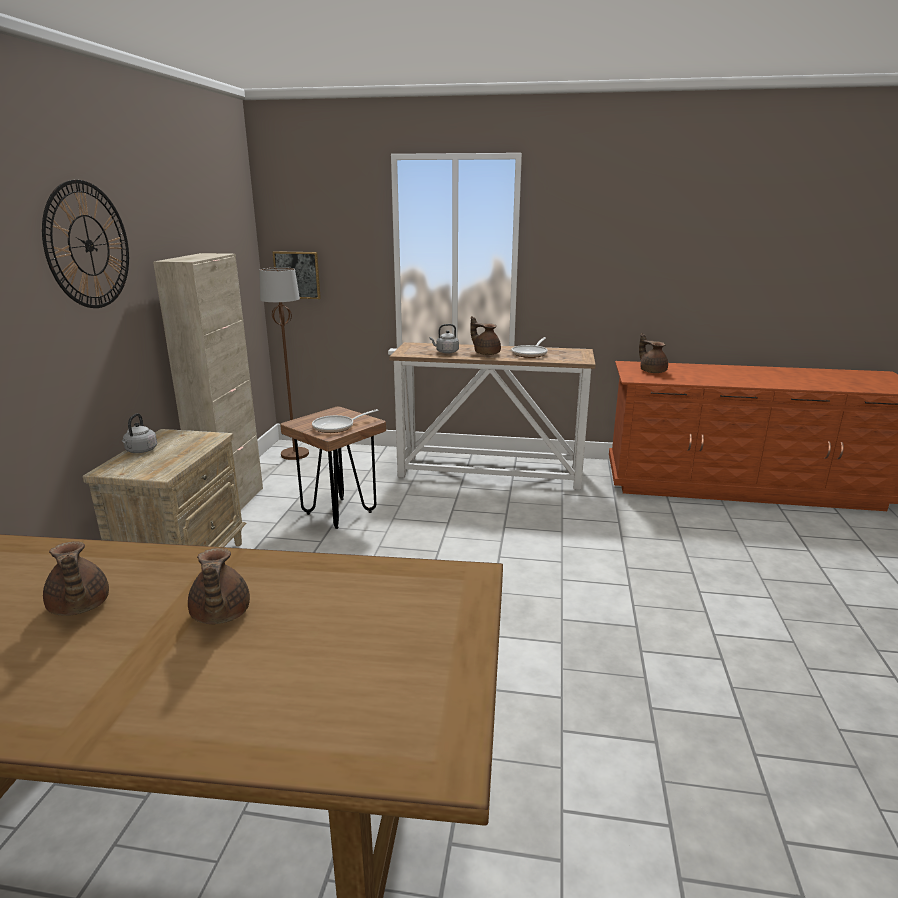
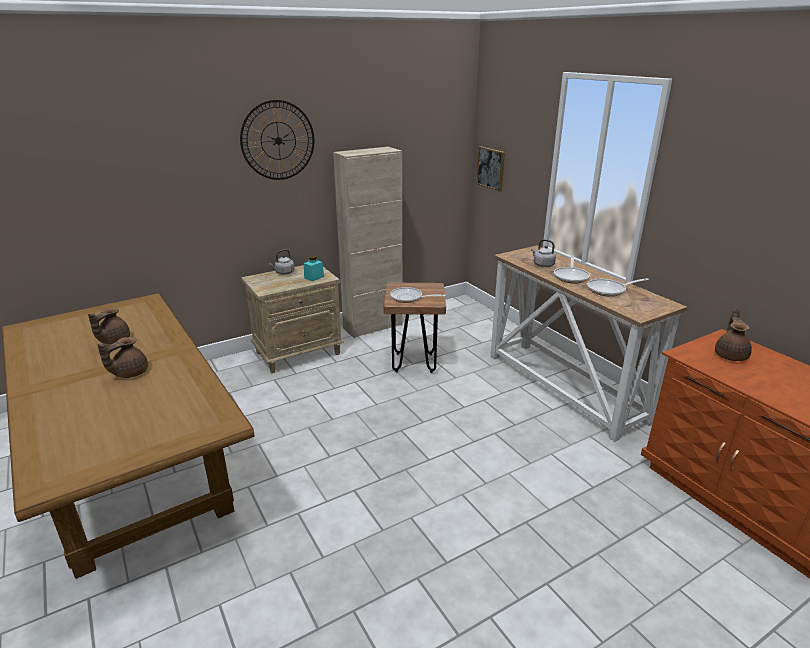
camera: 50 degrees right, 5 degrees up
brown floor lamp [259,267,309,460] -> none
brown teapot [470,316,501,355] -> frying pan [554,256,590,283]
none -> turquoise jar [304,256,324,282]

